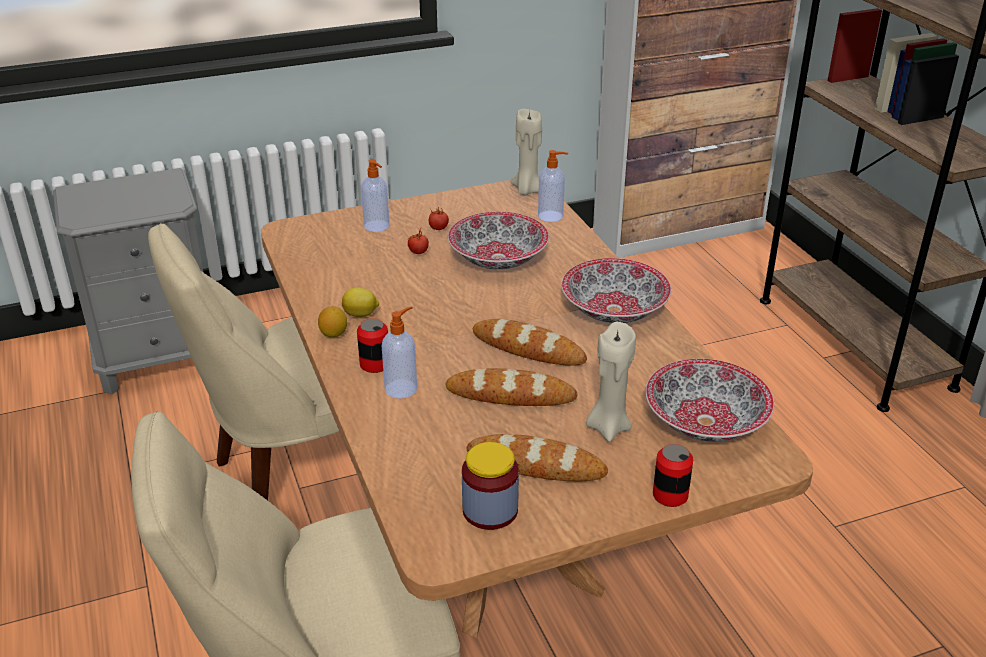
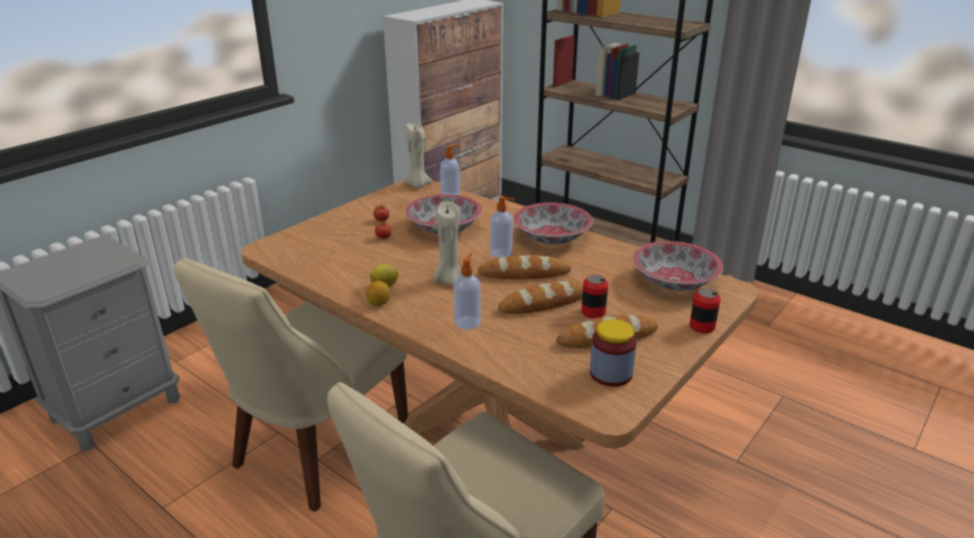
camera: 30 degrees left, 5 degrees down
can [357,319,388,373] -> can moved to [581,275,608,318]
soap dispenser [361,159,390,232] -> soap dispenser moved to [490,196,515,258]
beige candle [586,322,636,442] -> beige candle moved to [434,201,461,285]

